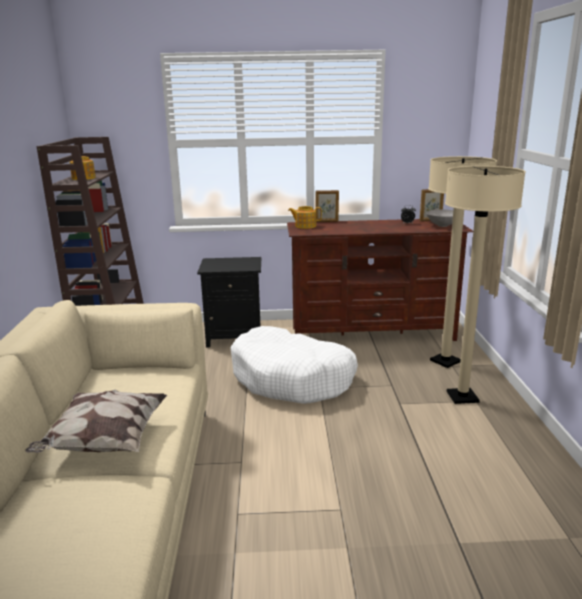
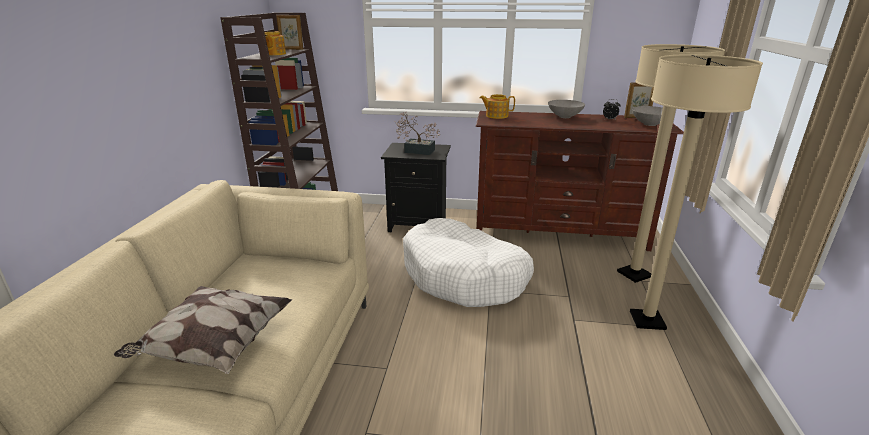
camera: 10 degrees right, 5 degrees up
picture frame [315,190,339,222] -> picture frame moved to [276,15,303,50]
none -> potted plant [395,112,440,155]
none -> grey bowl [548,100,585,118]

